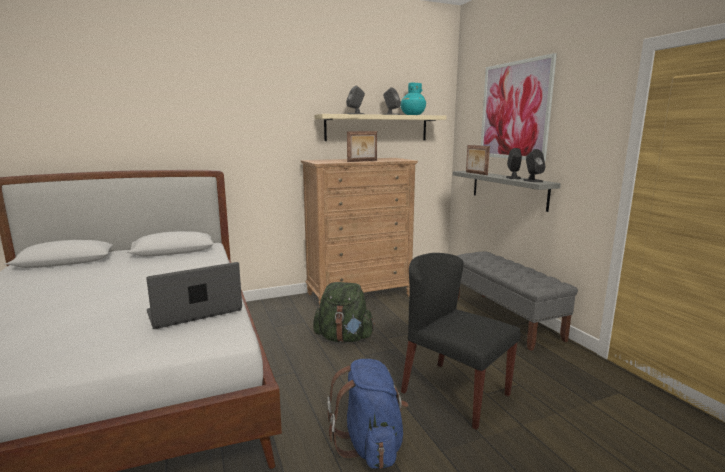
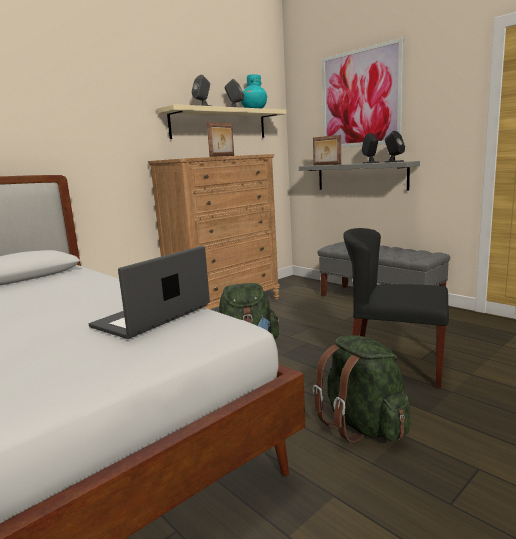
camera: 20 degrees left, 0 degrees up
blue backpack [327,359,408,469] -> green backpack [313,335,410,442]

